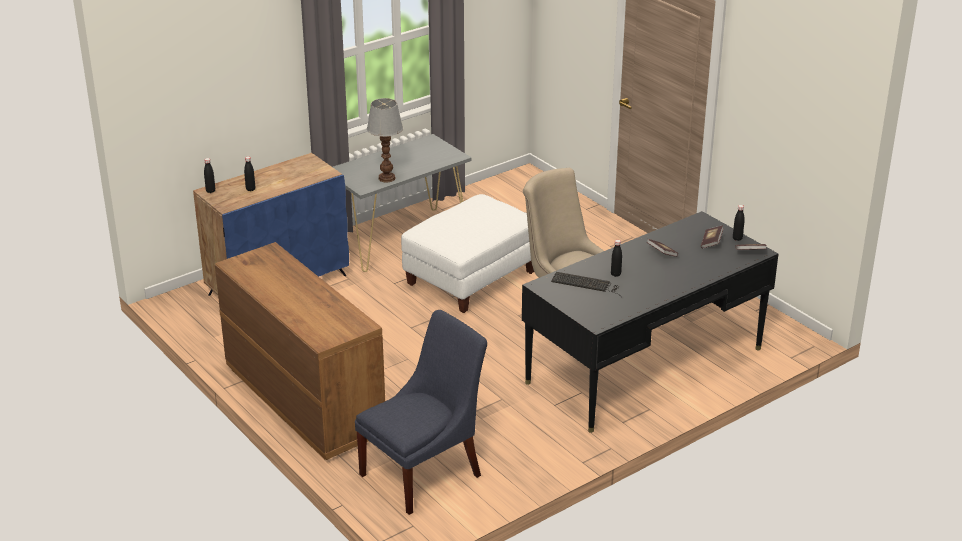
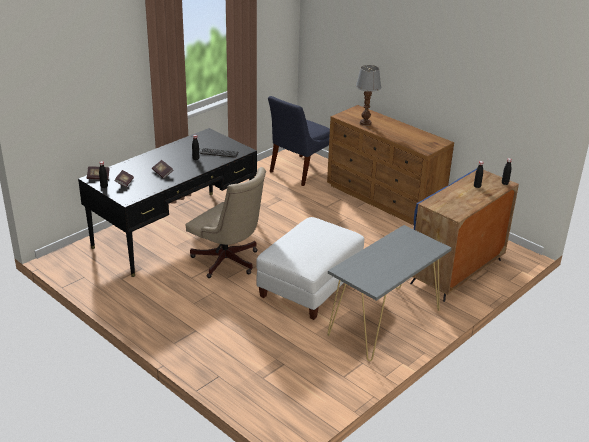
camera: 170 degrees right, 0 degrees up
table lamp [367,98,403,182] -> table lamp moved to [356,65,381,126]

